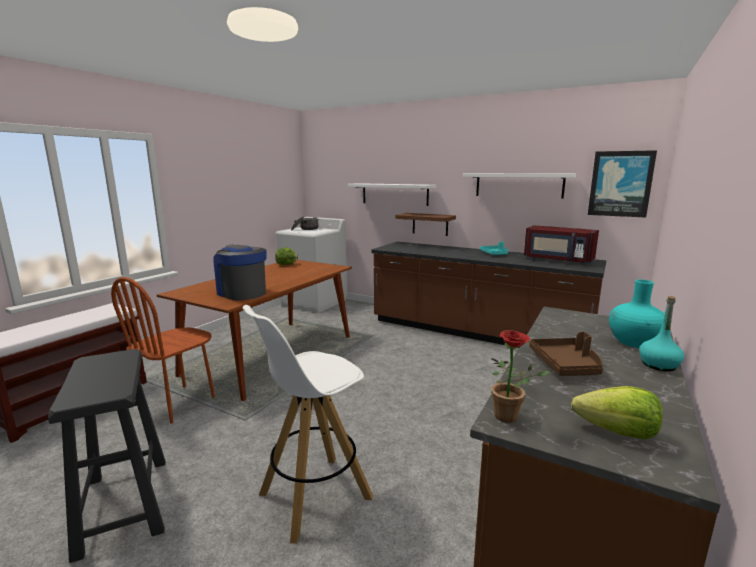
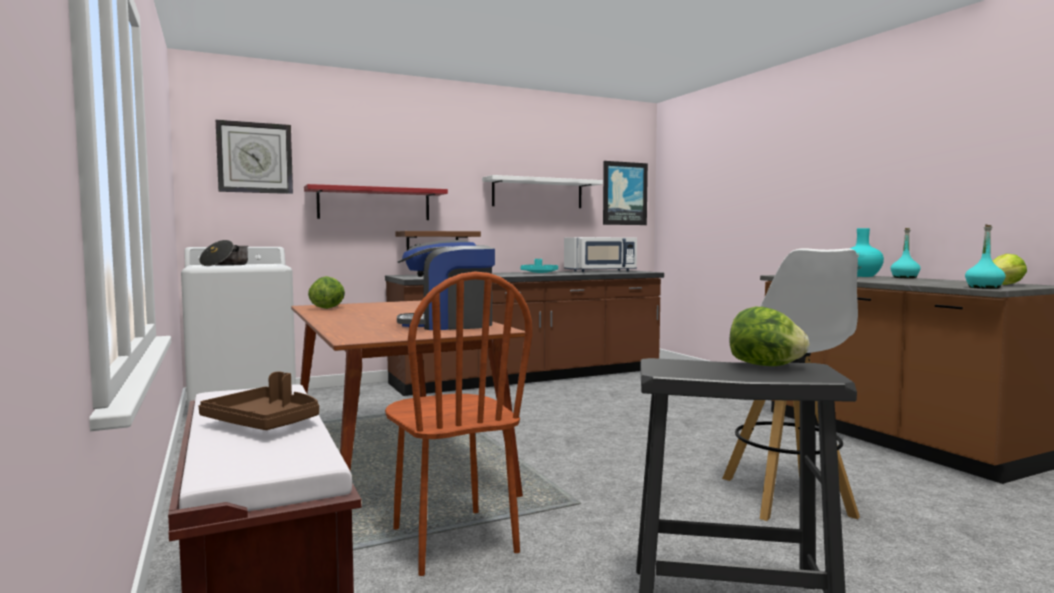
camera: 55 degrees left, 10 degrees down
white shelf [347,183,436,206] -> red shelf [304,184,448,220]
potted plant [491,330,550,423] -> turquoise bottle [965,224,1005,289]
red microwave [524,225,599,265] -> white microwave [564,237,637,272]
brown tray [529,332,603,376] -> brown tray moved to [199,371,319,430]
none -> wall clock [216,120,293,194]
none -> lettuce [730,307,809,366]

